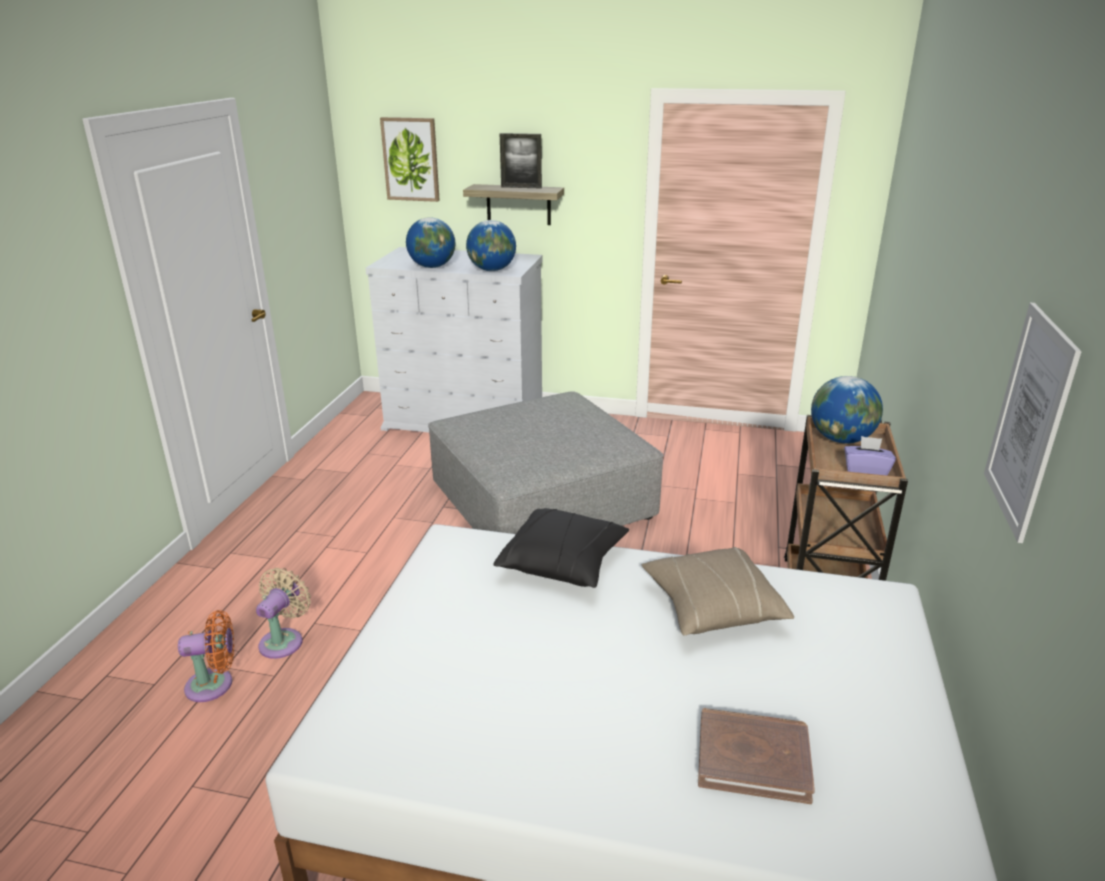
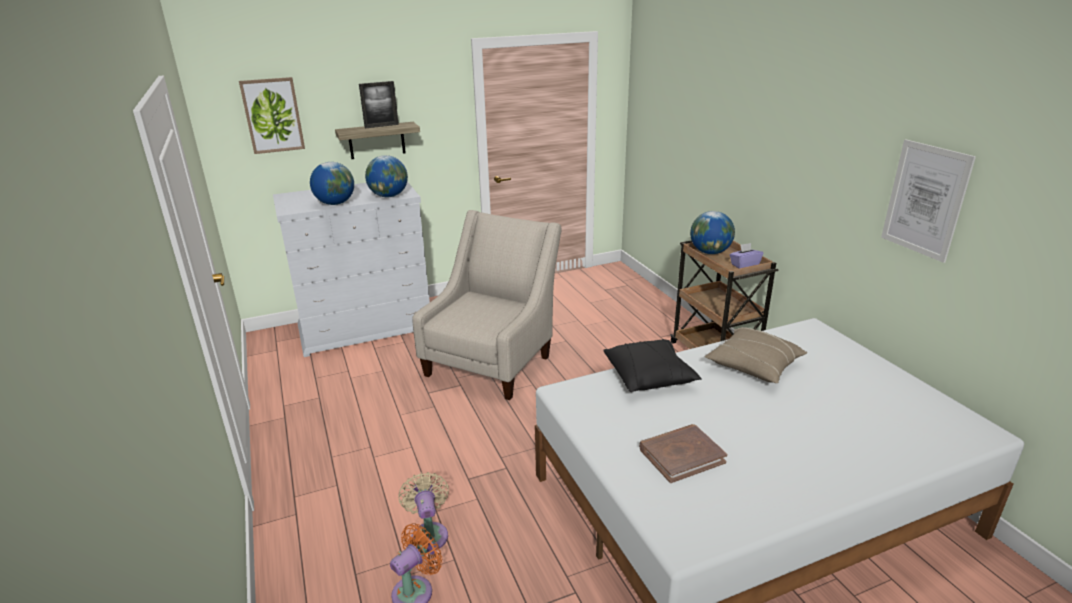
camera: 35 degrees left, 0 degrees up
grey ottoman [428,391,664,534] -> beige armchair [412,210,561,400]
brown book [698,708,815,804] -> brown book moved to [639,424,727,483]

